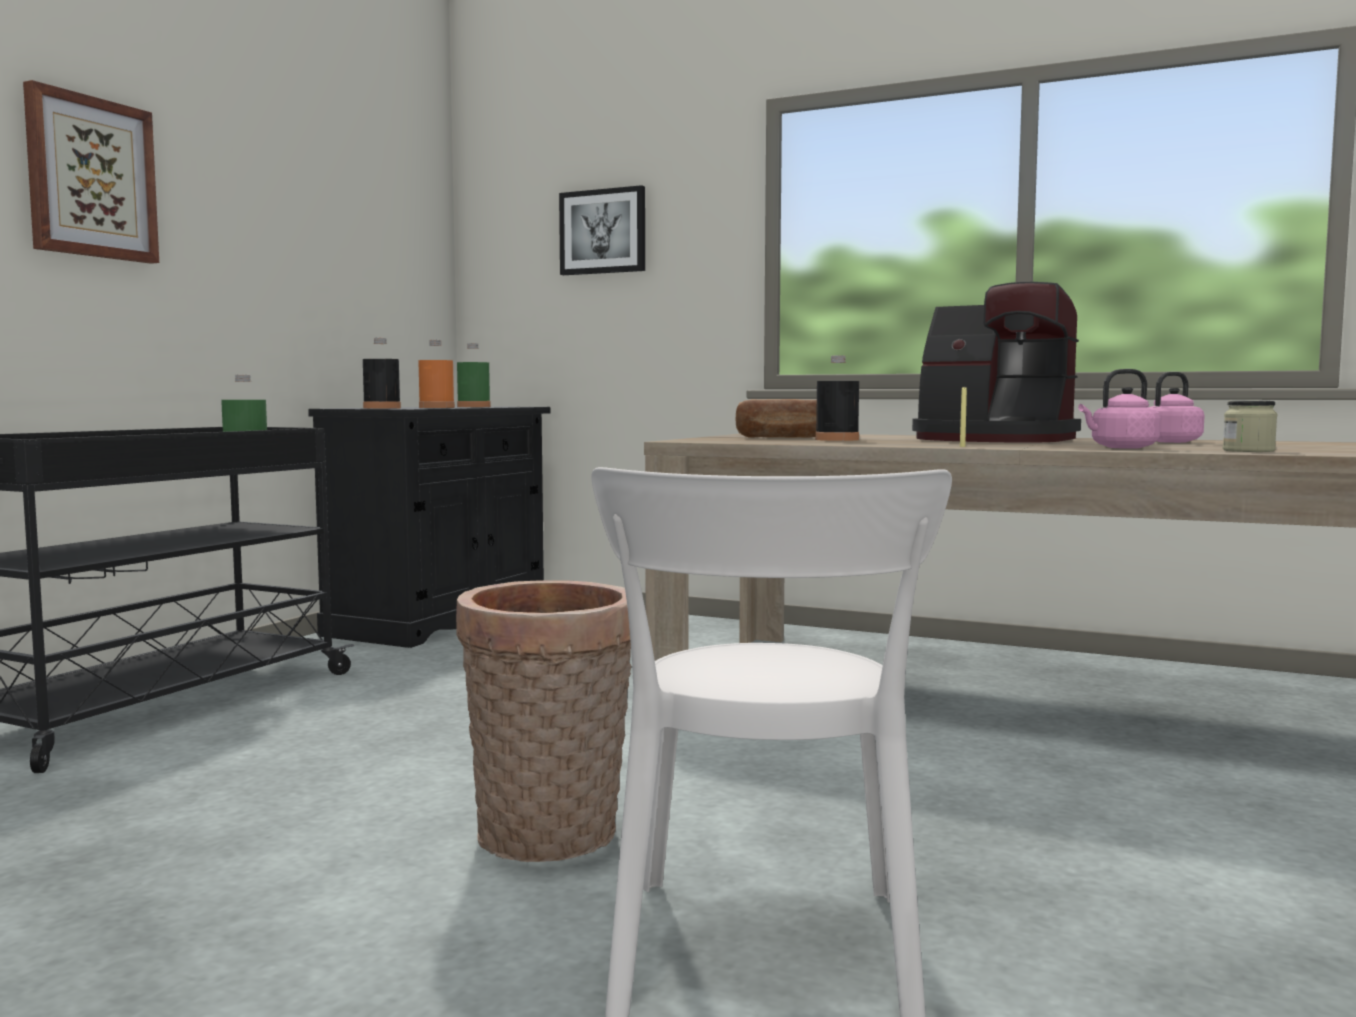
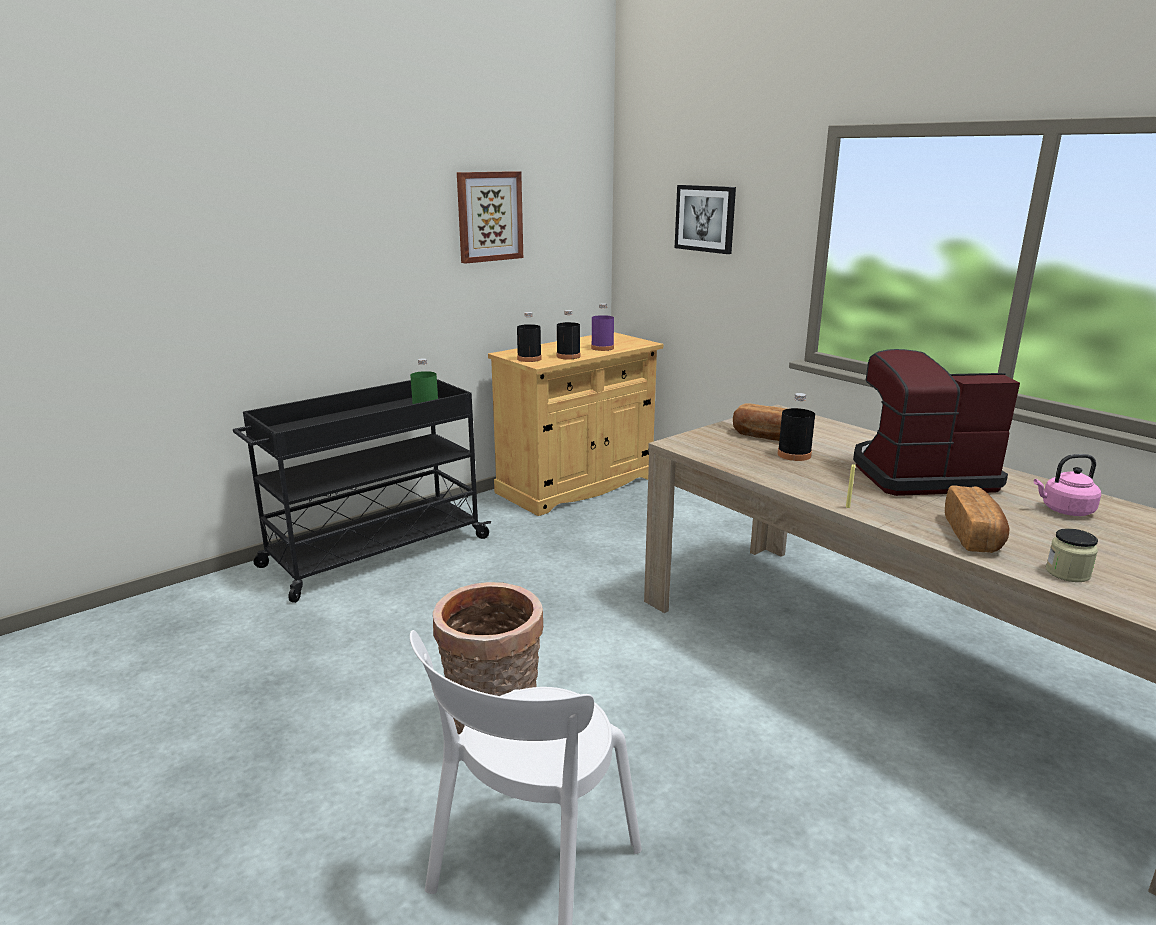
camera: 25 degrees right, 15 degrees up
picture [23,80,159,264] -> picture moved to [457,171,523,264]
black cabinet [308,406,551,648] -> beige cabinet [488,332,663,516]
orange bottle [418,340,455,408] -> black bottle [557,310,580,359]
green bottle [457,343,491,407] -> purple bottle [591,303,614,351]
coffee machine [912,282,1081,443] -> coffee machine turned 120 degrees clockwise [853,349,1020,496]
pink kettle [1078,369,1161,449] -> bread [945,486,1009,553]

